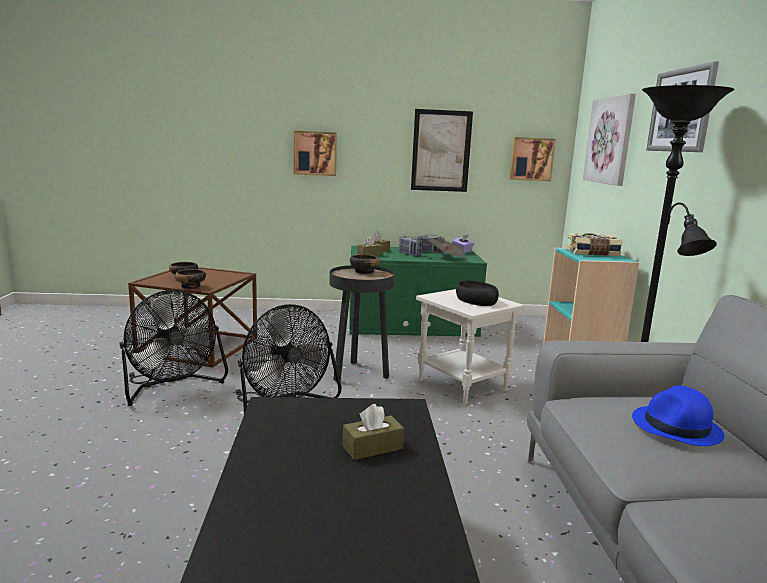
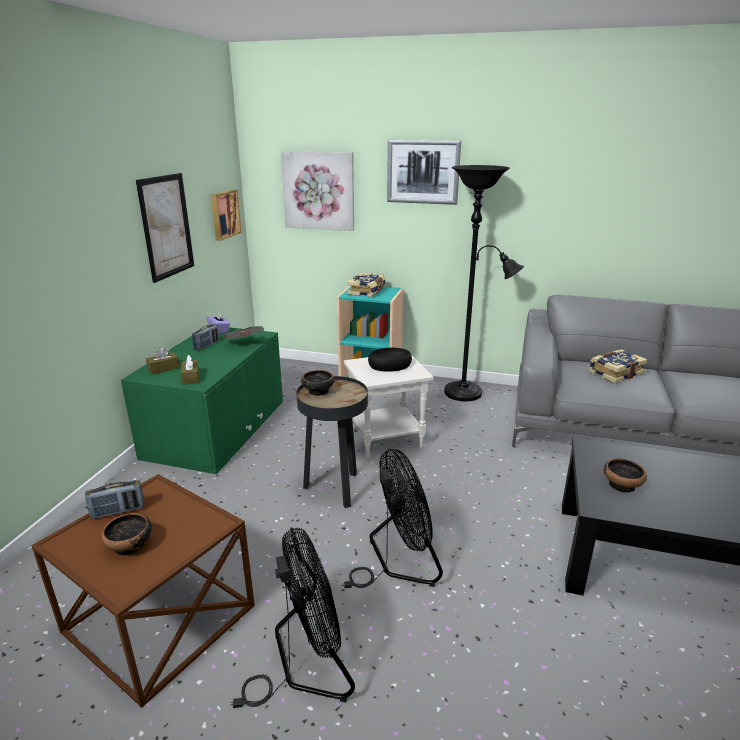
camera: 70 degrees left, 10 degrees up
bowl [175,269,206,289] -> bowl moved to [604,459,647,493]
picture [294,131,337,176] -> none
brown tissue box [343,404,404,460] -> none
radio [399,236,422,256] -> radio moved to [85,480,145,519]
blue hat [632,385,725,446] -> book [589,349,648,383]

